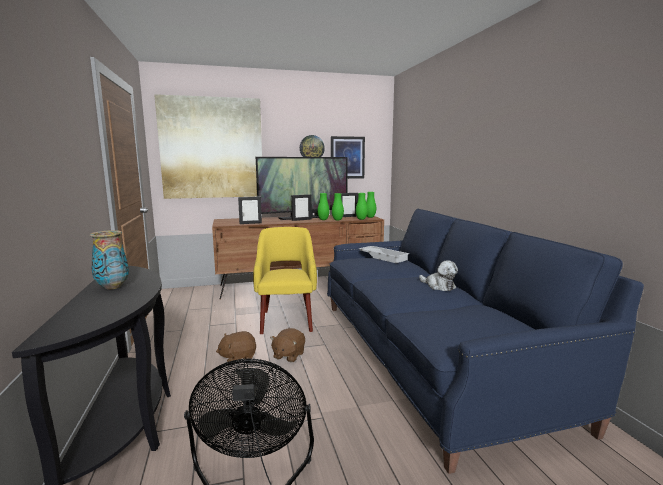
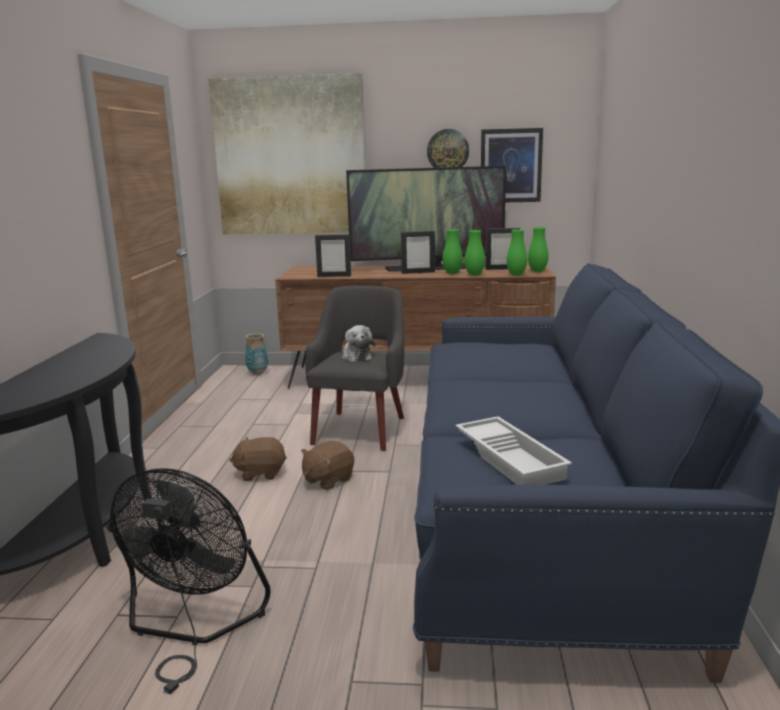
camera: 20 degrees right, 5 degrees up
vase [90,230,129,290] -> vase moved to [245,333,268,375]
yellow armchair [253,227,317,334] -> grey armchair [305,285,404,451]
white tray [359,246,409,263] -> white tray moved to [455,416,572,485]
plush toy [419,260,458,291] -> plush toy moved to [342,325,375,362]

